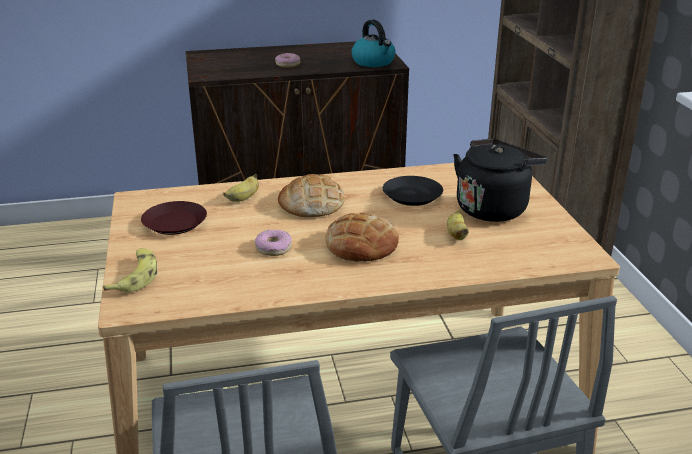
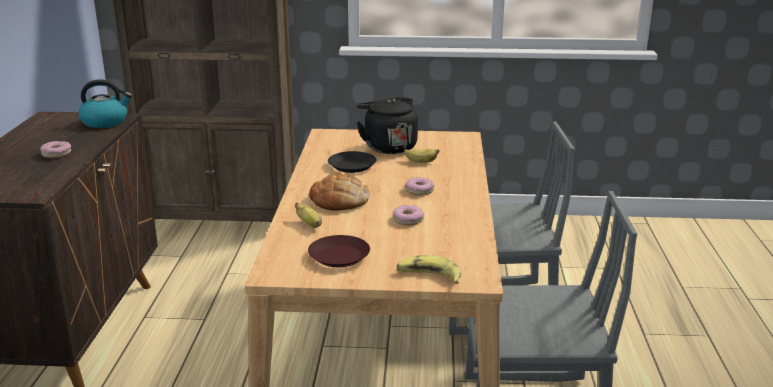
camera: 75 degrees left, 5 degrees down
bread [325,212,399,262] -> donut [405,177,434,196]

